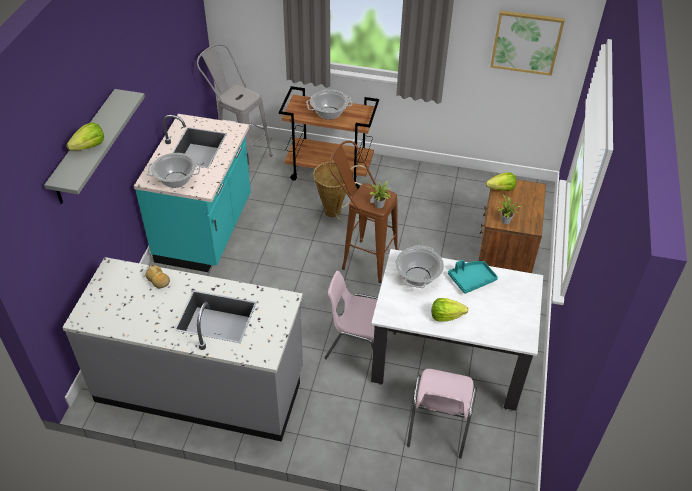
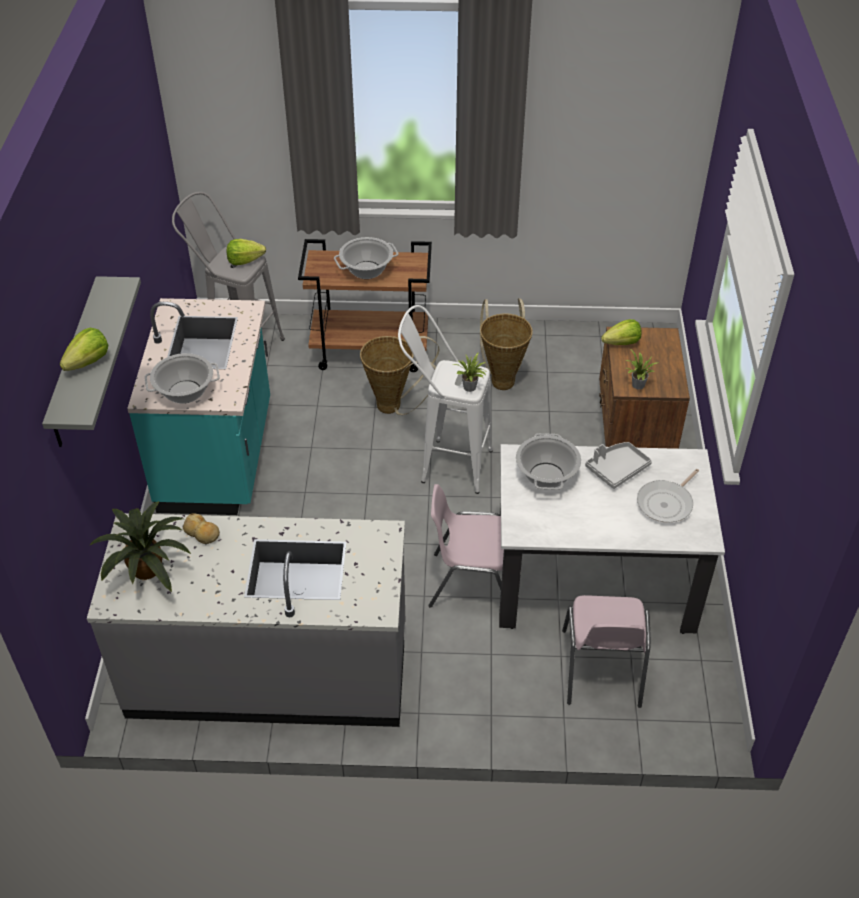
camera: 10 degrees left, 0 degrees up
brown stool [329,141,398,283] -> white stool [398,305,493,494]
lettuce [432,298,468,322] -> lettuce moved to [227,239,266,265]
turquoise tray [448,260,498,294] -> grey tray [585,442,652,489]
picture [490,11,565,76] -> none
none -> potted plant [90,501,191,592]
none -> basket [480,298,533,390]
none -> frying pan [637,469,699,523]

